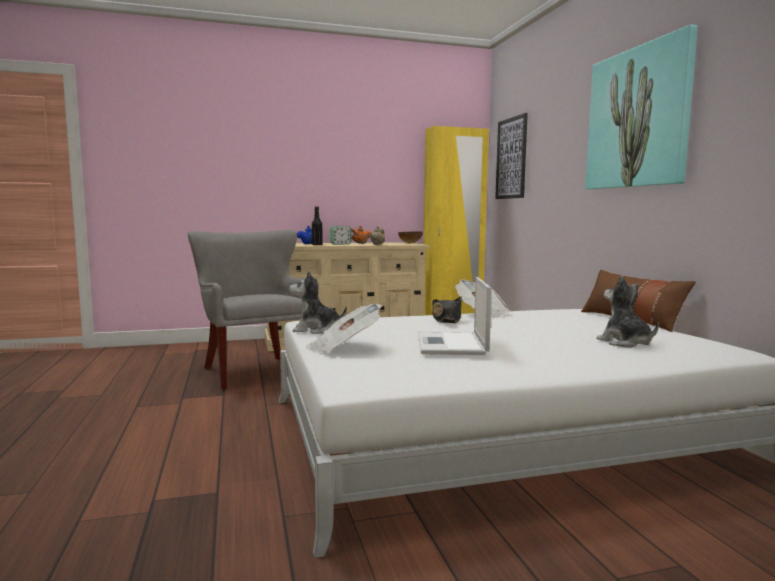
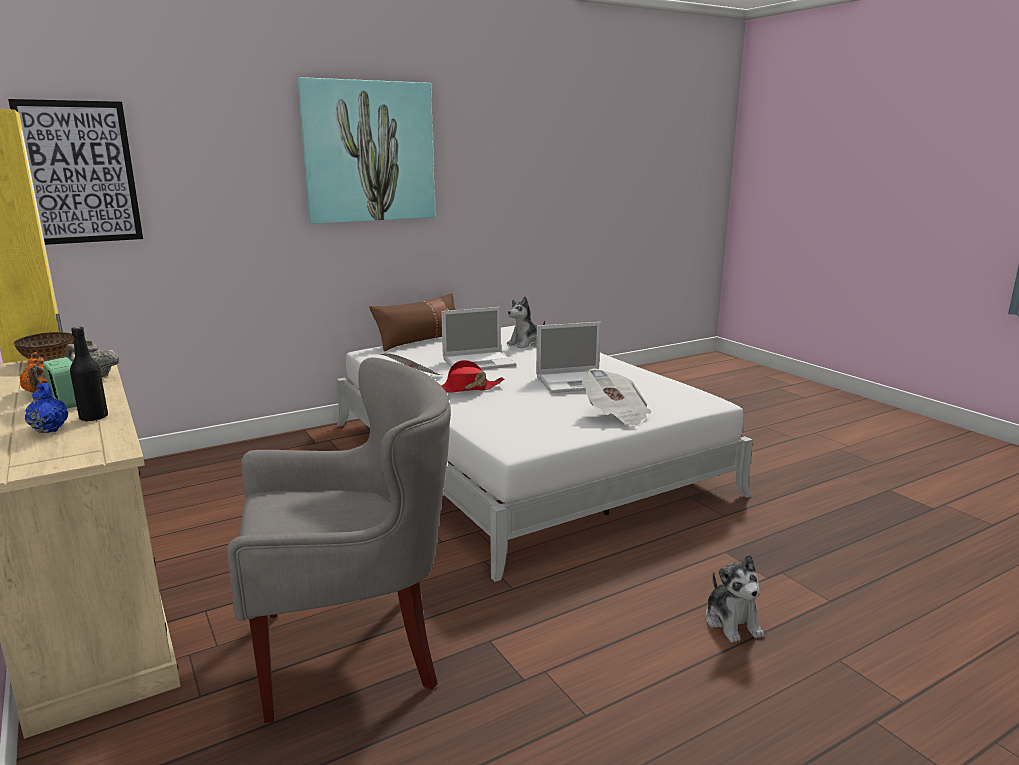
camera: 105 degrees left, 10 degrees up
grey armchair [188,229,305,390] -> grey armchair turned 150 degrees counterclockwise [227,357,451,723]
plush toy [289,270,347,334] -> plush toy moved to [705,554,764,643]
black hat [432,296,462,323] -> red hat [441,360,504,393]
none -> laptop [441,307,516,370]

